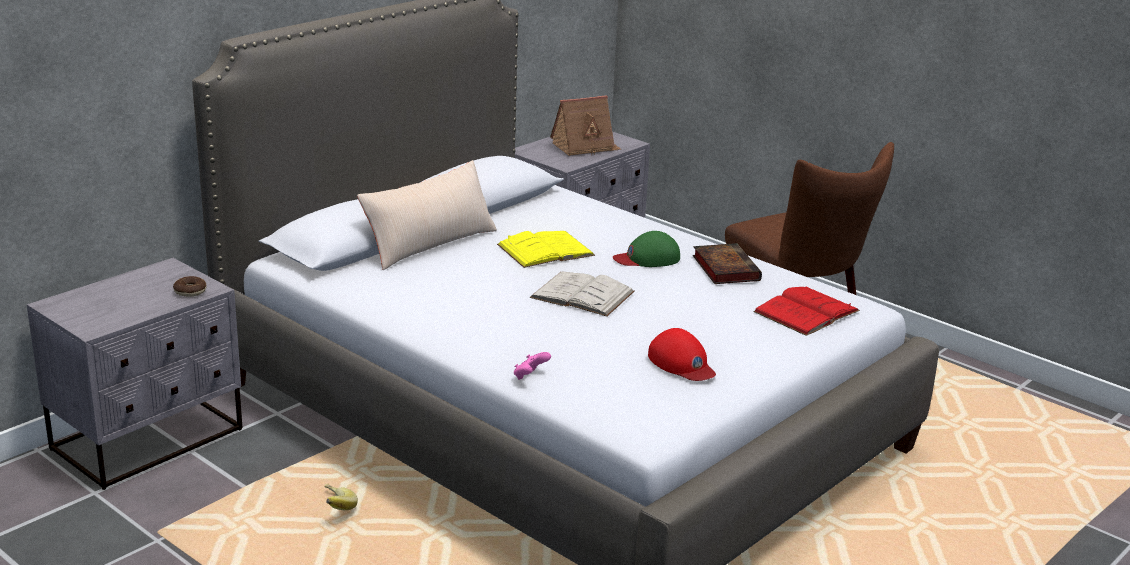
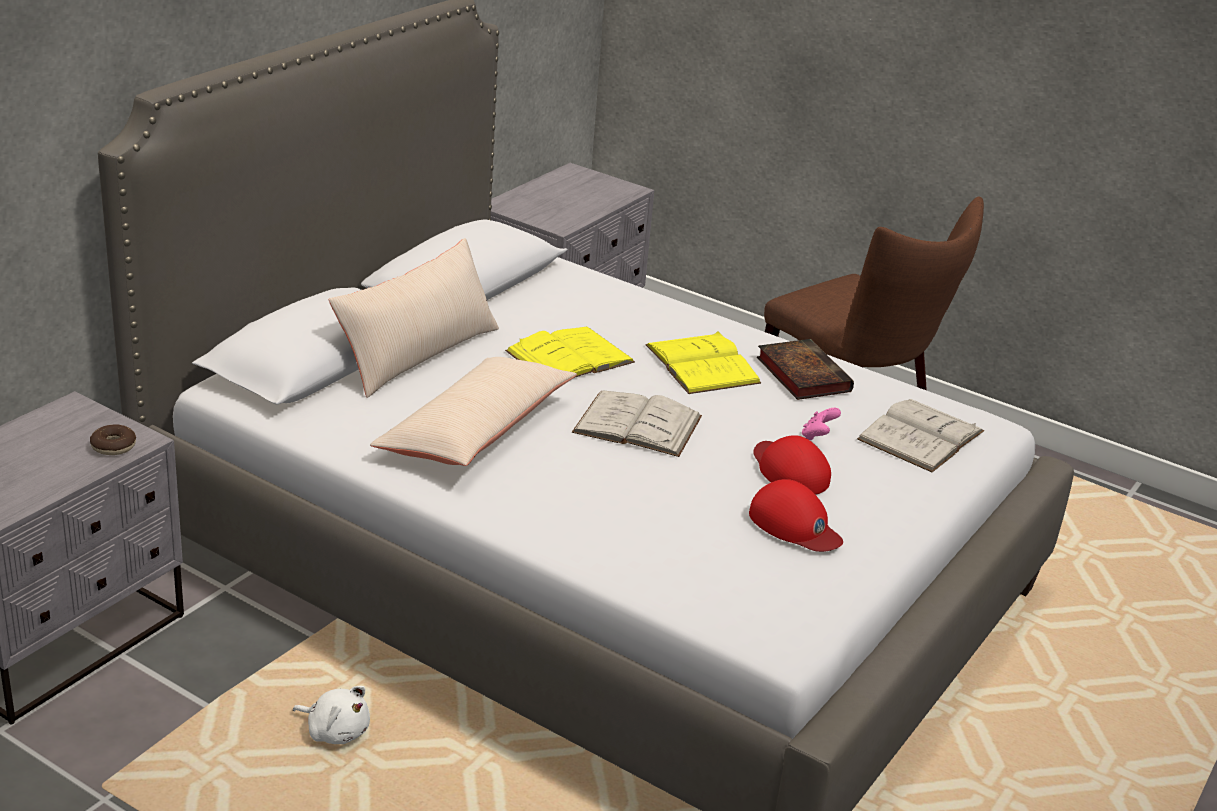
camera: 10 degrees left, 5 degrees up
banana [324,484,358,510] -> white plush toy [293,686,370,744]
pink game controller [514,352,551,380] -> pink game controller moved to [802,408,841,440]
toy house [550,95,621,156] -> none
green cap [613,231,680,267] -> yellow book [645,332,761,394]
red book [753,287,860,336] -> white book [857,399,984,472]
none -> beige pillow [370,357,577,466]
none -> red cap [753,435,831,495]

